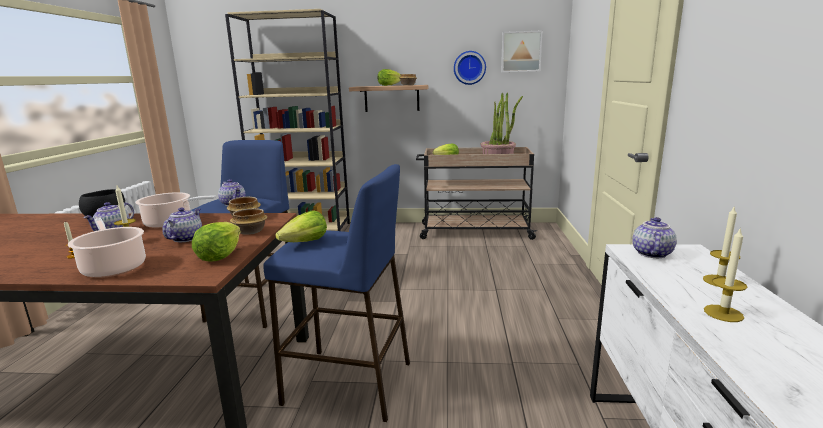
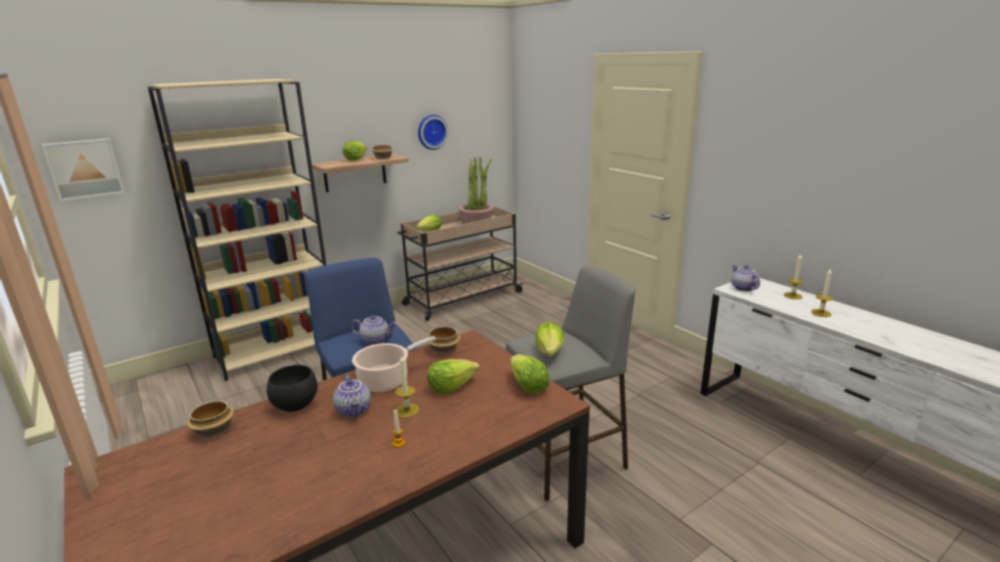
camera: 40 degrees left, 5 degrees up
cooking pot [68,218,146,278] -> none
teapot [162,207,202,242] -> lettuce [427,359,480,394]
bowl [230,208,268,235] -> bowl moved to [187,400,234,438]
blue stool [264,164,410,422] -> grey stool [506,265,635,502]
picture [501,30,543,72] -> picture moved to [42,138,125,201]

